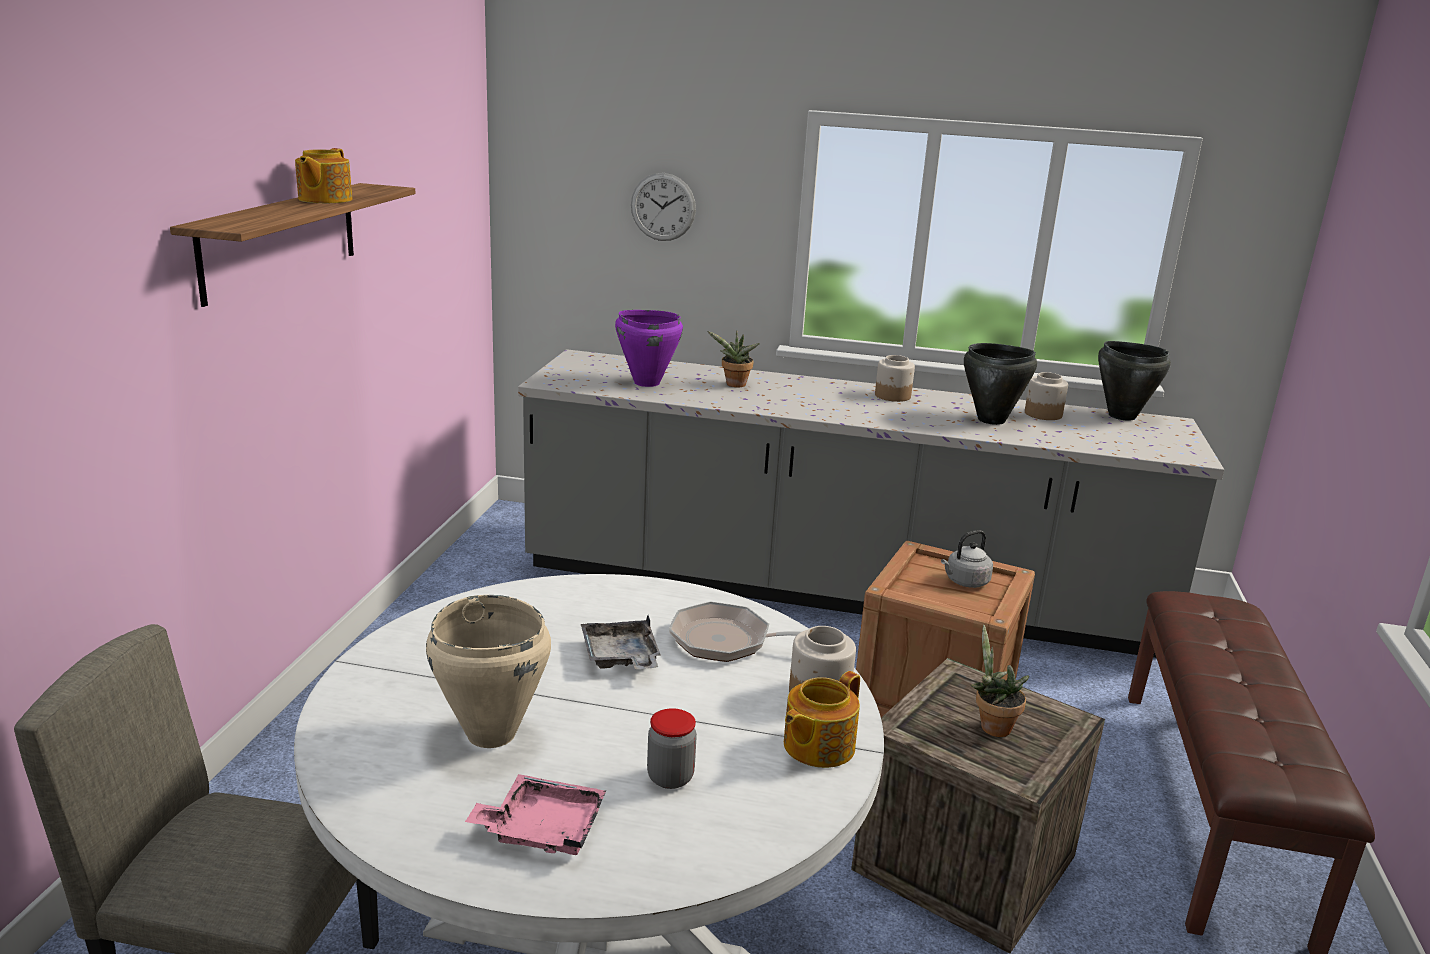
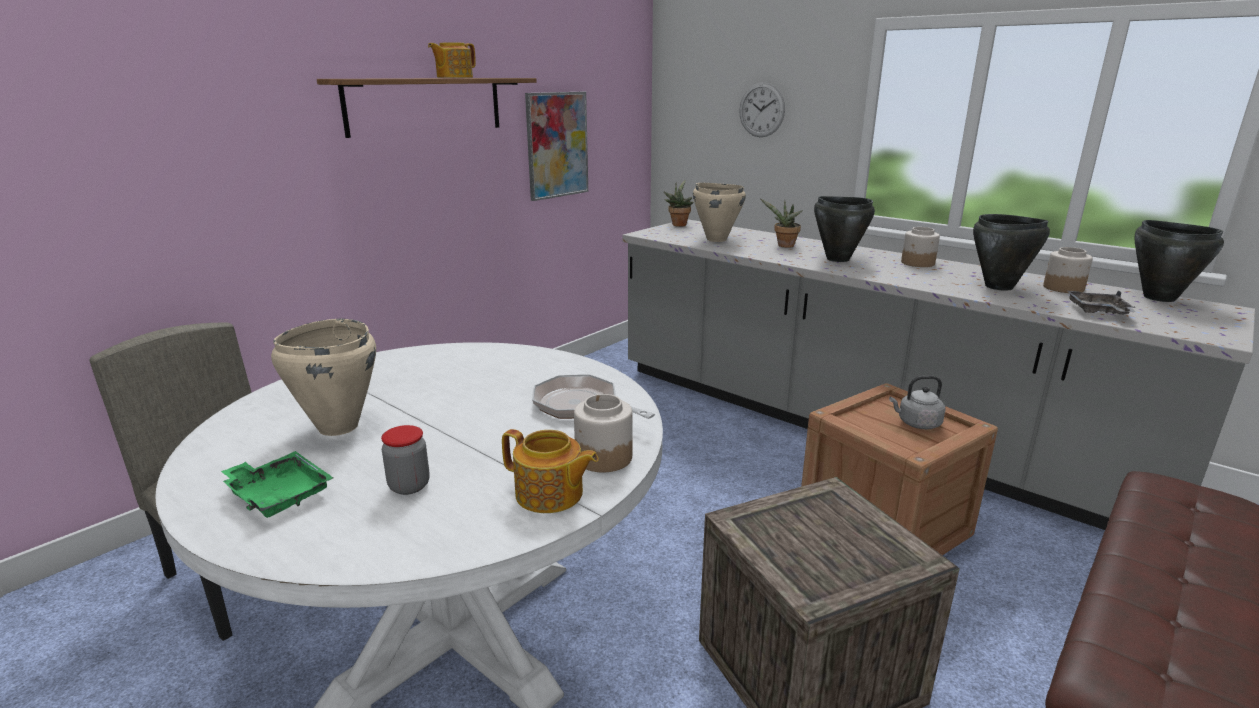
camera: 30 degrees right, 0 degrees up
pink tray [465,774,606,855] -> green tray [221,451,333,518]
grey tray [581,615,661,669] -> grey tray moved to [1067,290,1136,315]
purple cooking pot [615,310,683,387] -> beige cooking pot [693,183,746,242]
teapot [784,671,860,768] -> teapot turned 135 degrees counterclockwise [502,429,598,513]
potted plant [971,625,1029,737] -> potted plant moved to [663,180,694,227]
none -> picture [525,92,588,201]
none -> black cooking pot [814,196,875,262]

